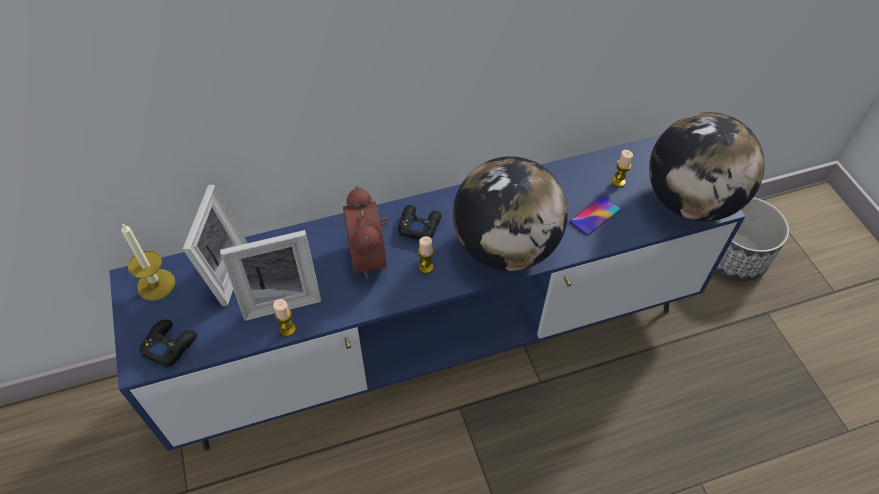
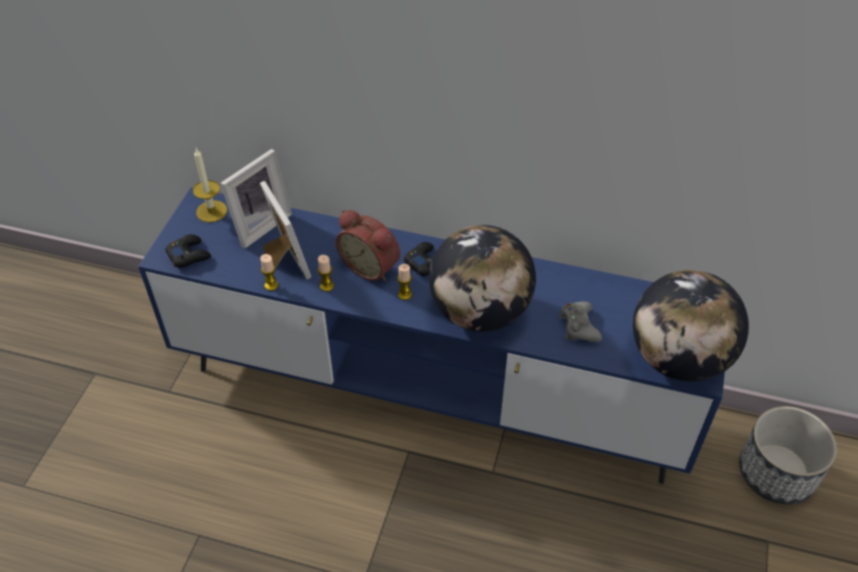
camera: 35 degrees right, 5 degrees down
picture frame [220,230,322,321] -> picture frame turned 135 degrees counterclockwise [260,181,311,280]
alarm clock [343,186,388,279] -> alarm clock turned 75 degrees counterclockwise [336,210,400,282]
phone [570,196,621,236] -> grey game controller [559,301,602,342]
candle [612,150,633,187] -> candle moved to [318,255,334,292]

